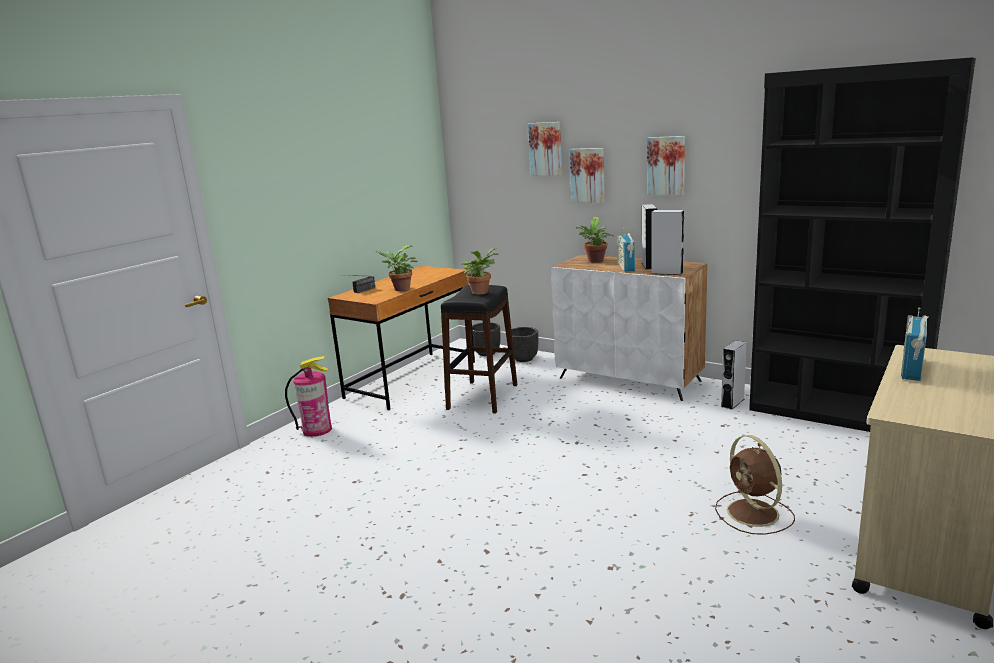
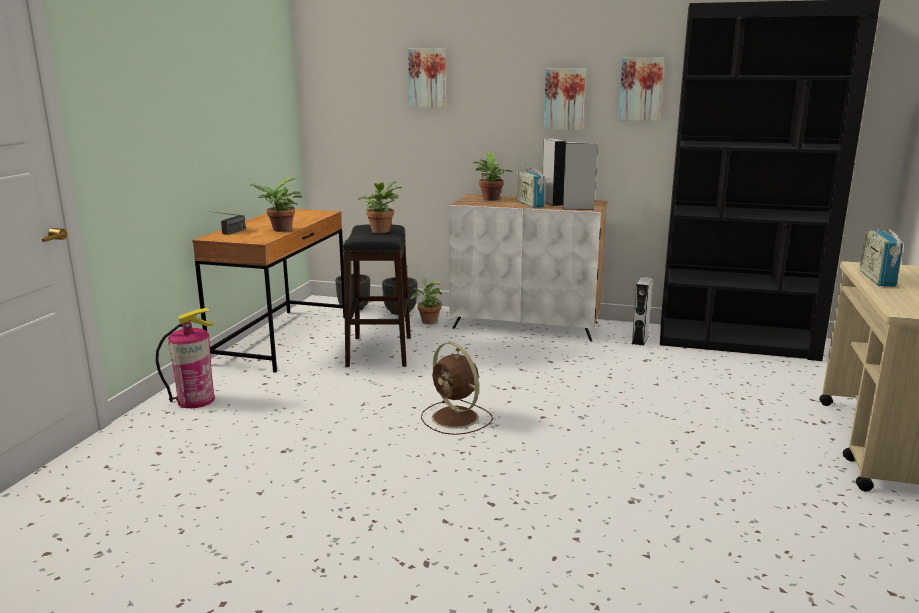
camera: 20 degrees left, 0 degrees up
picture [570,148,605,203] -> picture moved to [618,58,664,121]
brown fan [715,435,795,535] -> brown fan moved to [421,342,493,435]
none -> potted plant [410,278,443,324]

